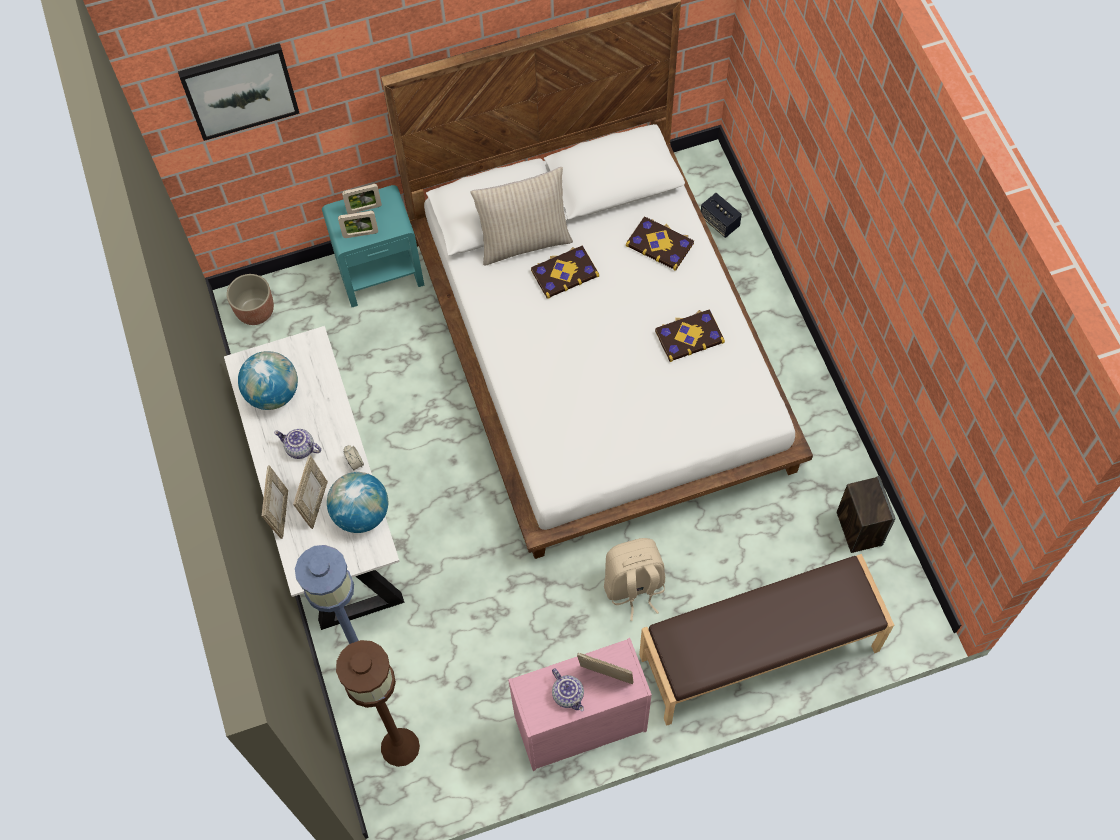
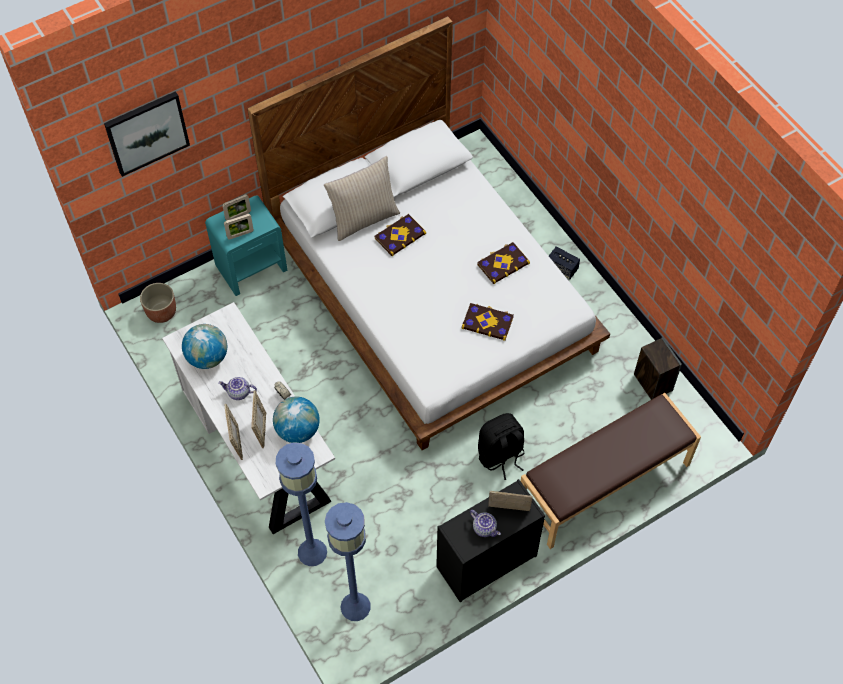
camera: 15 degrees left, 5 degrees down
brown floor lamp [336,640,420,767] -> blue floor lamp [325,502,371,621]
pink dresser [508,638,652,771] -> black dresser [436,479,545,603]
beige backpack [604,538,665,621] -> black backpack [478,413,524,480]
book [626,216,694,271] -> book moved to [462,303,514,341]
speaker [701,193,742,238] -> speaker moved to [549,246,580,279]

